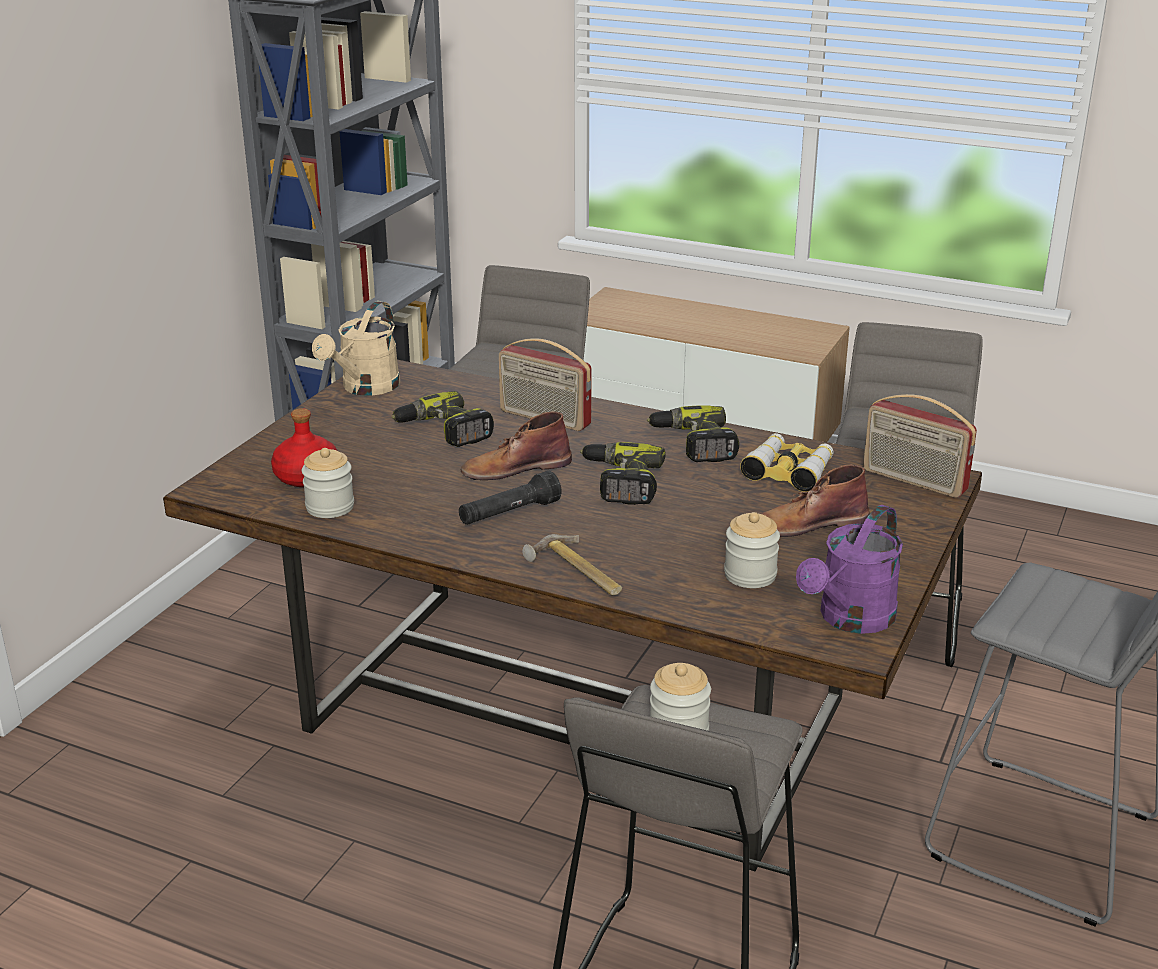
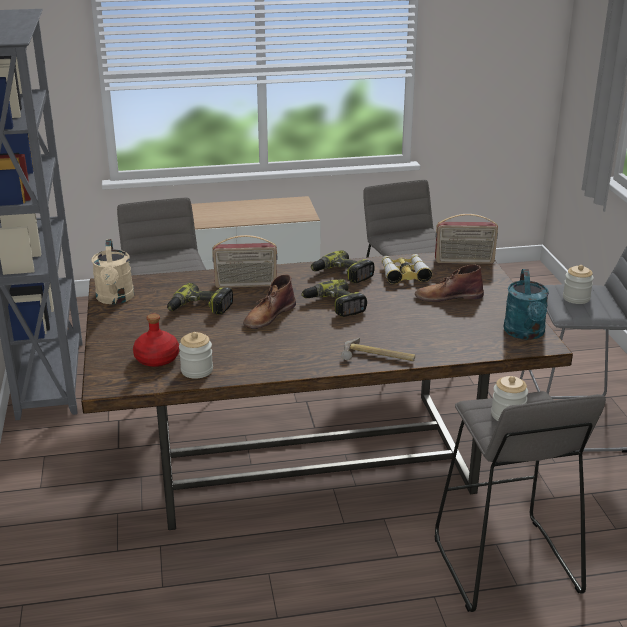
camera: 35 degrees left, 0 degrees up
black flashlight [459,471,562,525] -> none
jar [724,512,780,588] -> jar moved to [563,265,594,304]
brown boot [761,465,870,537] -> brown boot turned 45 degrees clockwise [415,264,484,302]
purple watering can [796,505,903,634] -> turquoise watering can [503,269,549,340]

